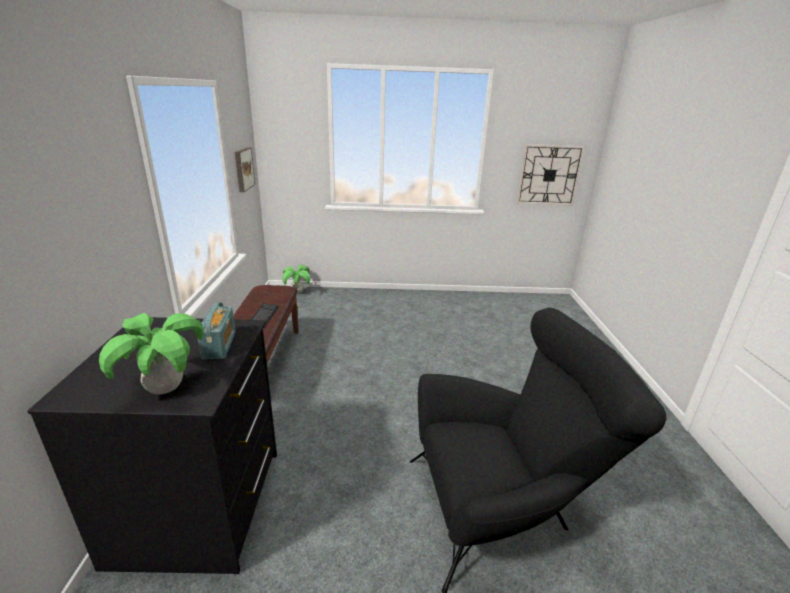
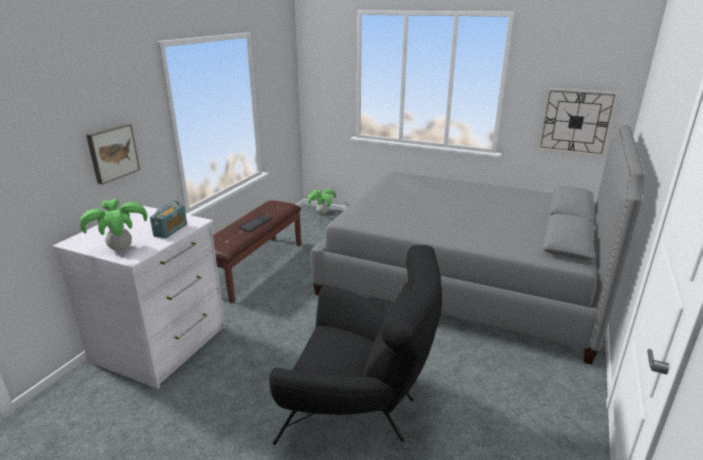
camera: 25 degrees right, 0 degrees up
black dresser [27,317,277,574] -> white dresser [53,206,225,389]
picture [235,147,255,192] -> picture moved to [86,124,140,184]
none -> grey bed [310,125,645,364]

